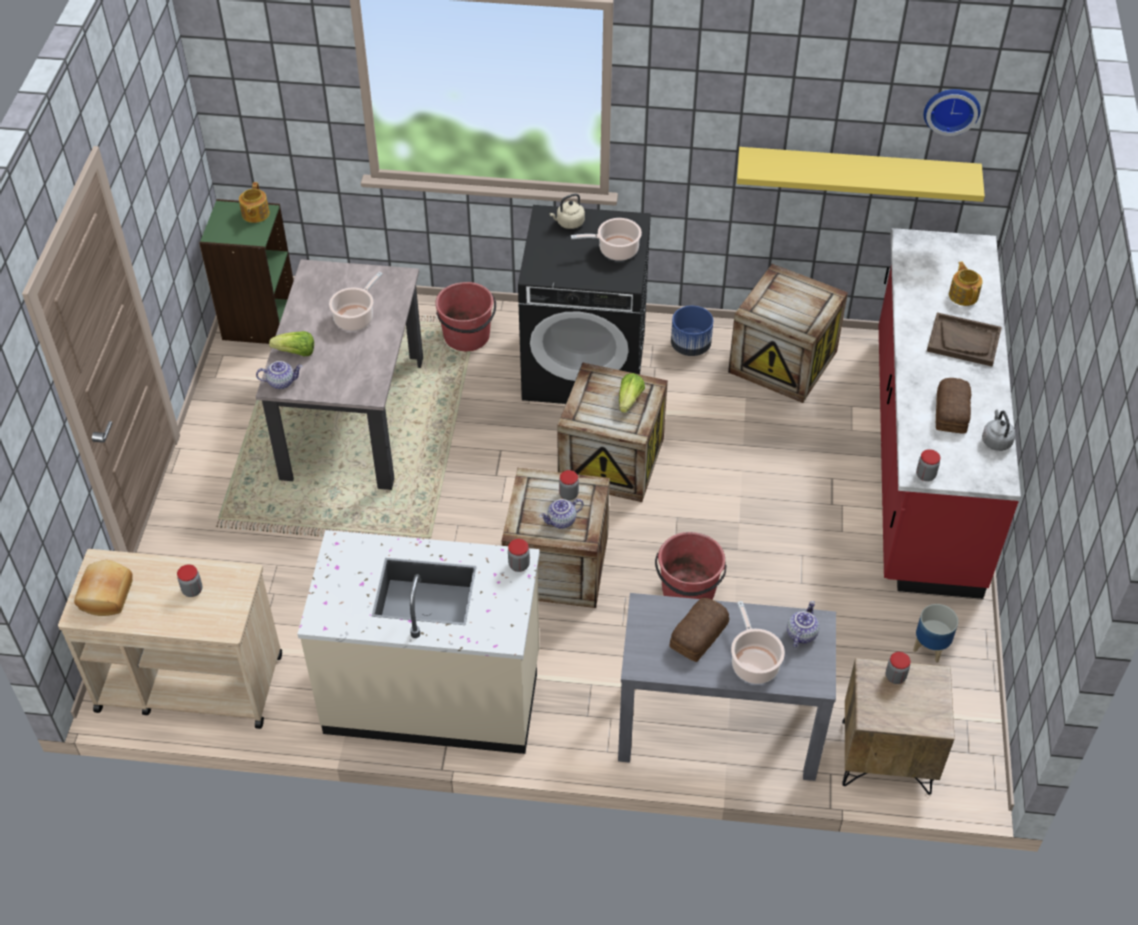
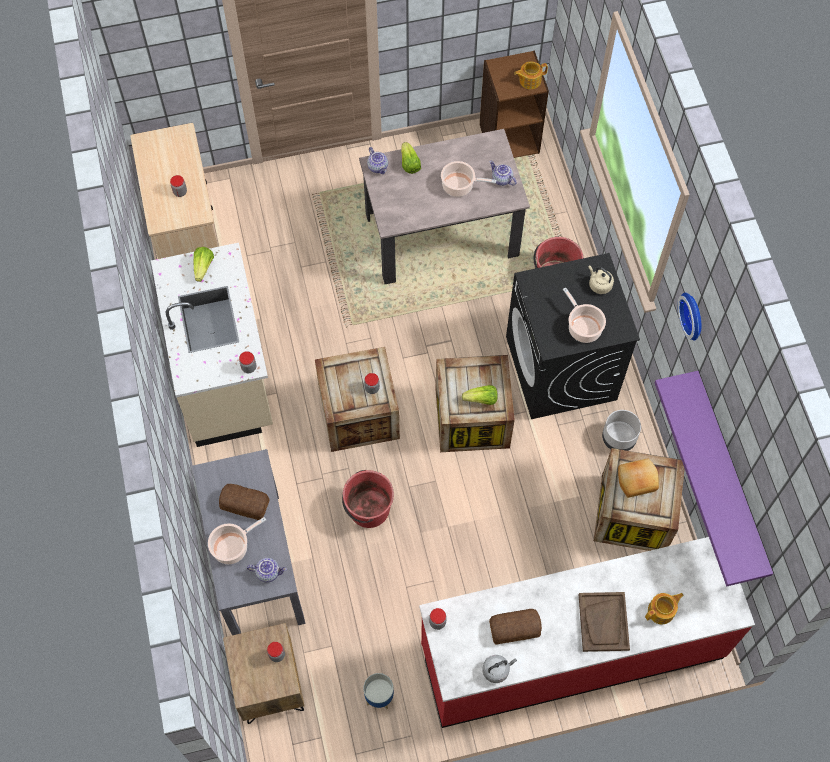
camera: 70 degrees right, 15 degrees up
bread [74,560,133,616] -> bread moved to [618,459,659,498]
green bookcase [199,199,294,344] -> brown bookcase [479,50,549,158]
teapot [540,499,584,528] -> teapot moved to [489,161,517,186]
blue planter [671,306,713,356] -> grey planter [602,410,641,451]
yellow shelf [737,147,985,202] -> purple shelf [655,371,773,586]
wall clock [924,89,981,136] -> wall clock moved to [677,293,701,341]
none -> lettuce [193,247,214,282]

